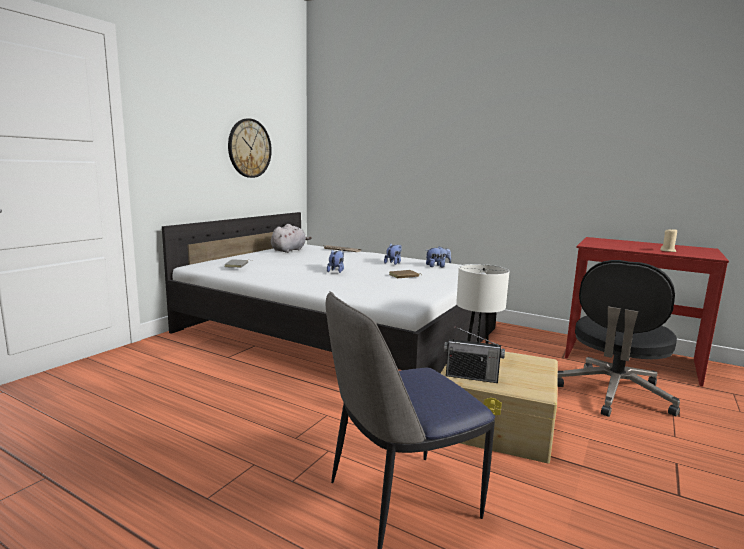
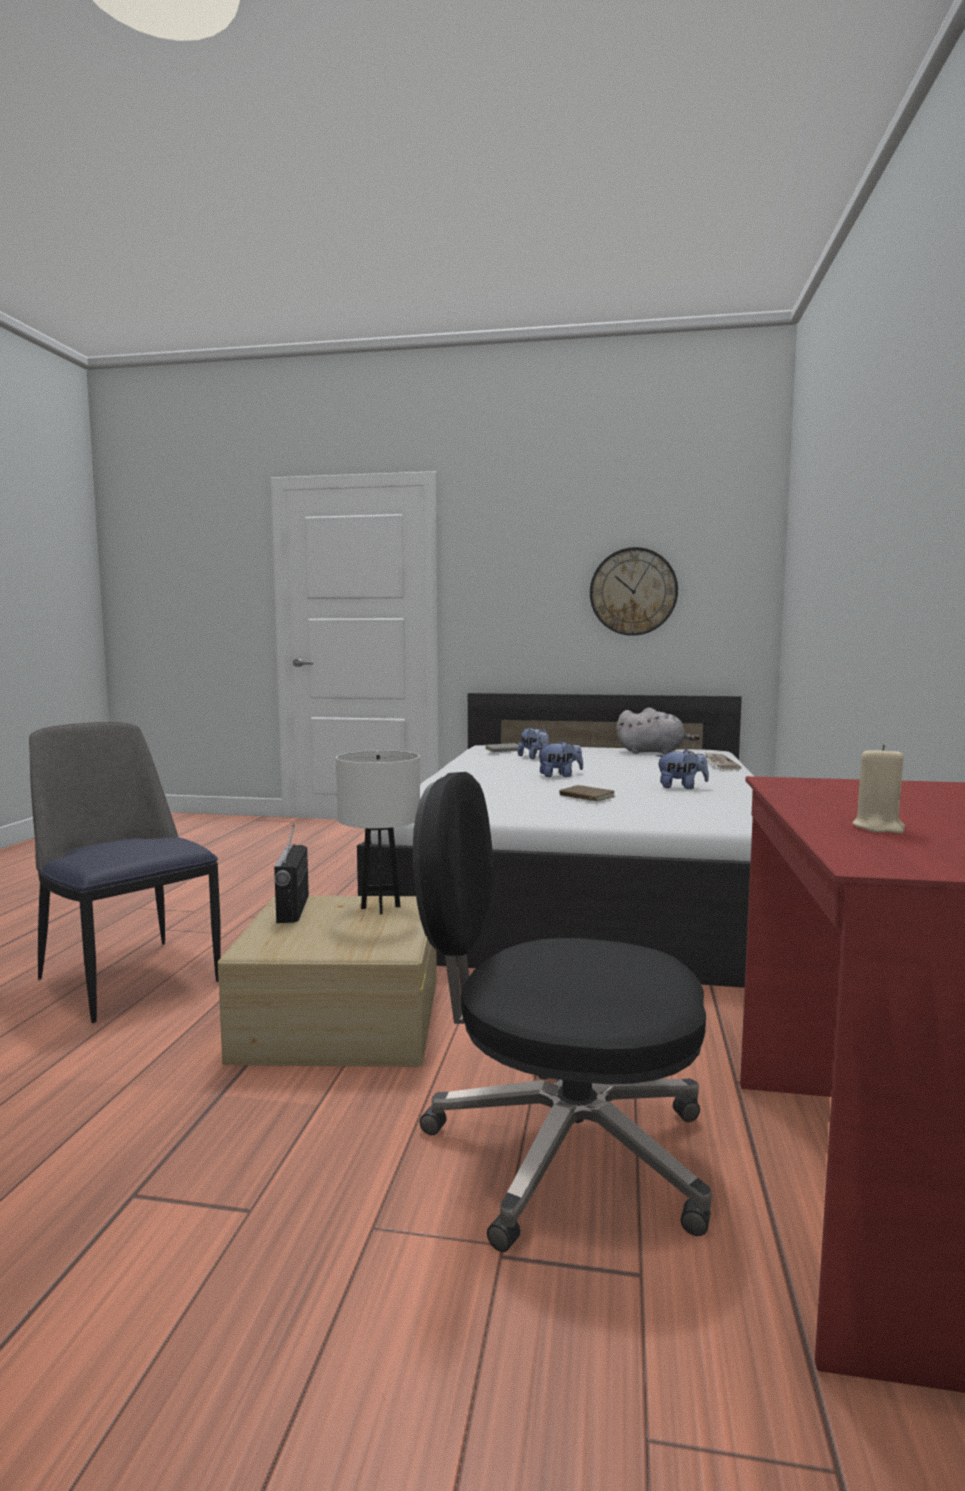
camera: 70 degrees right, 5 degrees down
plush toy [426,246,451,267] -> plush toy moved to [518,728,549,759]

